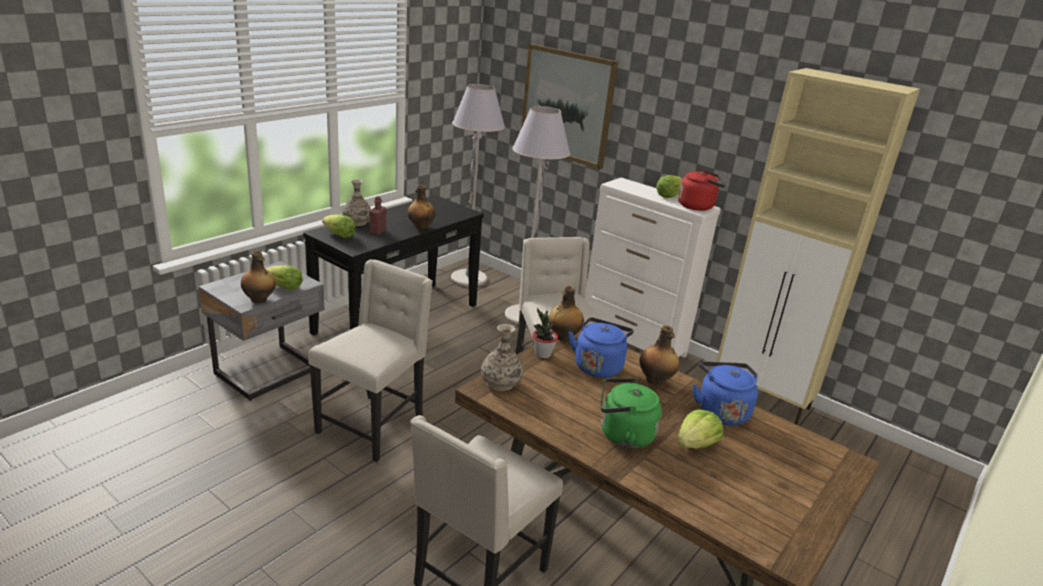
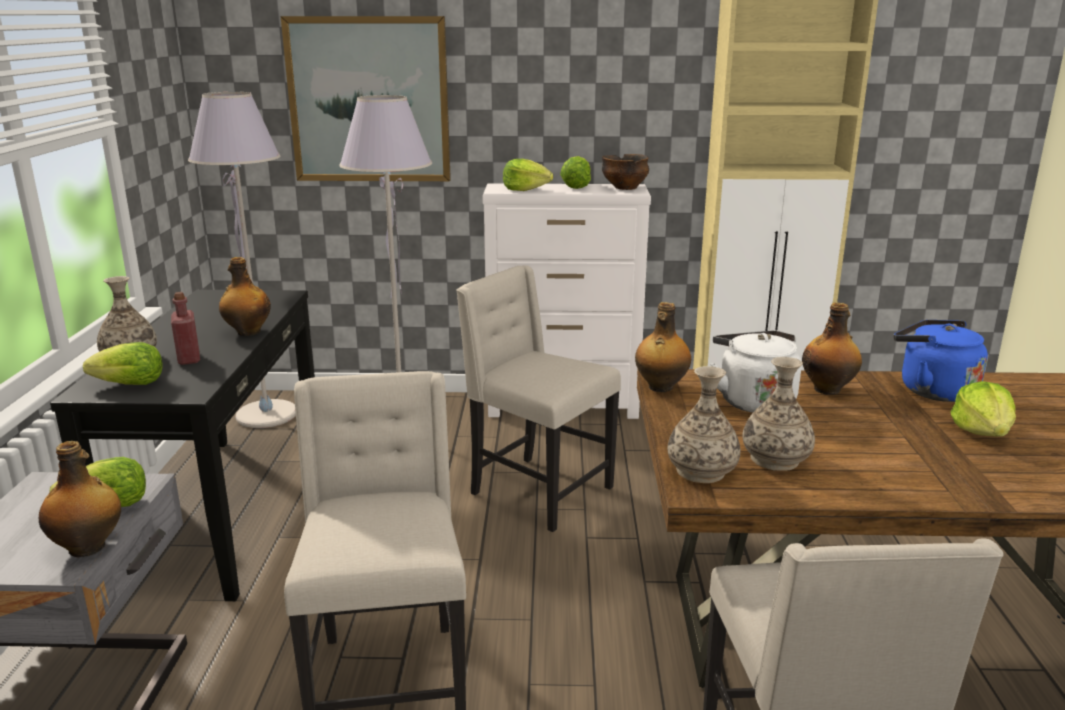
camera: 35 degrees left, 5 degrees down
potted plant [533,308,558,358] -> none
blue kettle [568,317,634,378] -> white kettle [710,331,801,413]
green kettle [601,378,662,448] -> none
red kettle [678,169,726,211] -> bowl [602,154,649,190]
none -> lettuce [503,159,553,191]
none -> vase [743,357,815,471]

